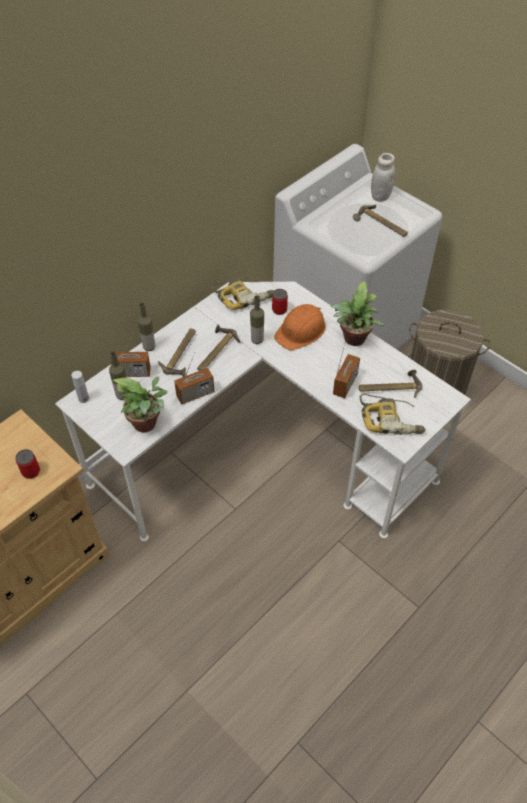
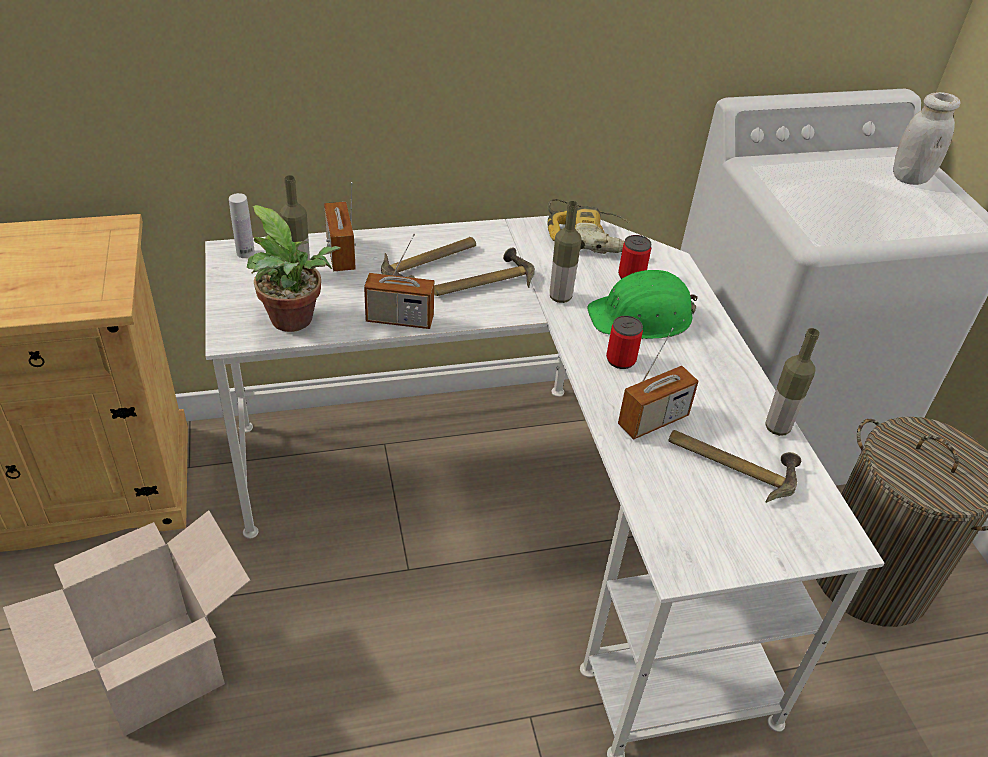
camera: 30 degrees right, 10 degrees down
can [16,449,40,479] -> can moved to [606,316,643,369]
radio [111,332,150,377] -> radio turned 45 degrees clockwise [324,182,356,271]
bottle [137,303,155,351] -> bottle moved to [765,328,820,436]
orange hard hat [274,304,326,350] -> green hard hat [587,270,698,339]
potted plant [330,281,384,346] -> none
hammer [353,204,408,237] -> none
power drill [360,394,426,435] -> none
none -> cardboard box [3,510,251,736]

